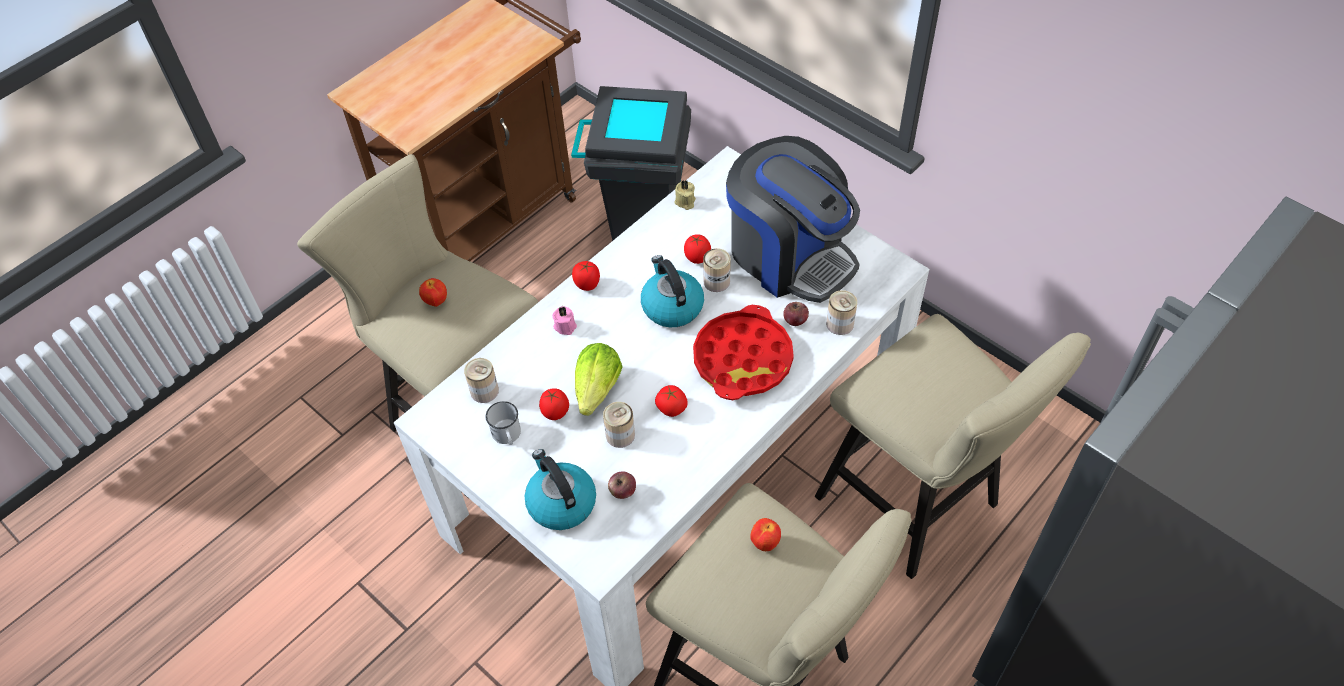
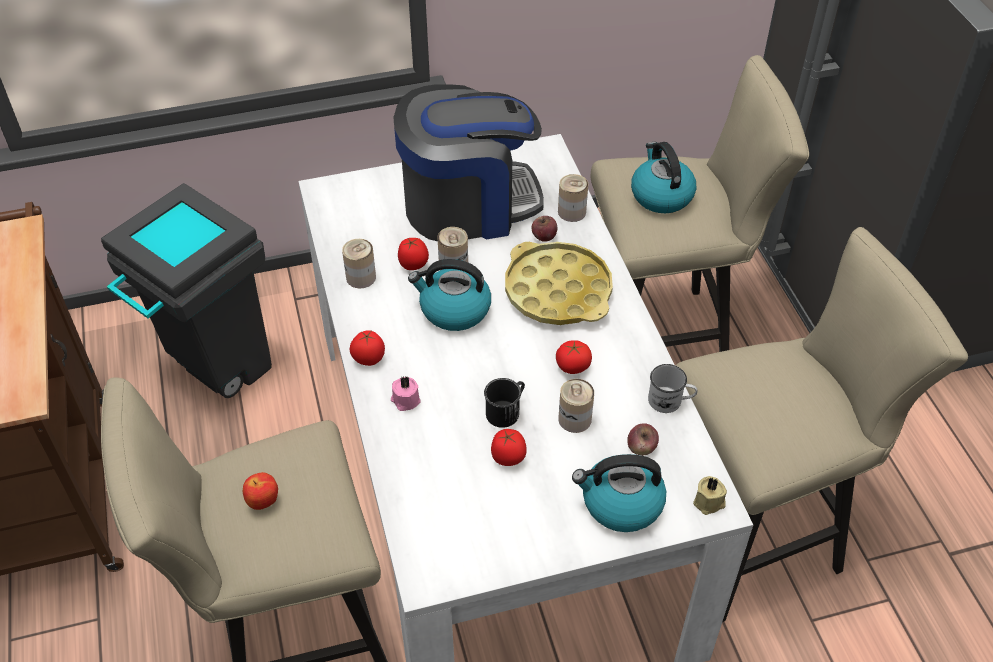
camera: 60 degrees left, 5 degrees down
can [464,358,499,403] -> can moved to [342,239,376,288]
white mug [486,401,521,445] -> white mug moved to [648,364,698,413]
lettuce [575,343,623,416] -> black mug [484,378,525,428]
beige candle [674,180,696,210] -> beige candle moved to [693,476,727,515]
red tray [693,305,794,400] -> yellow tray [505,242,613,325]
apple [750,518,781,551] -> none
none -> kettle [631,142,696,213]

